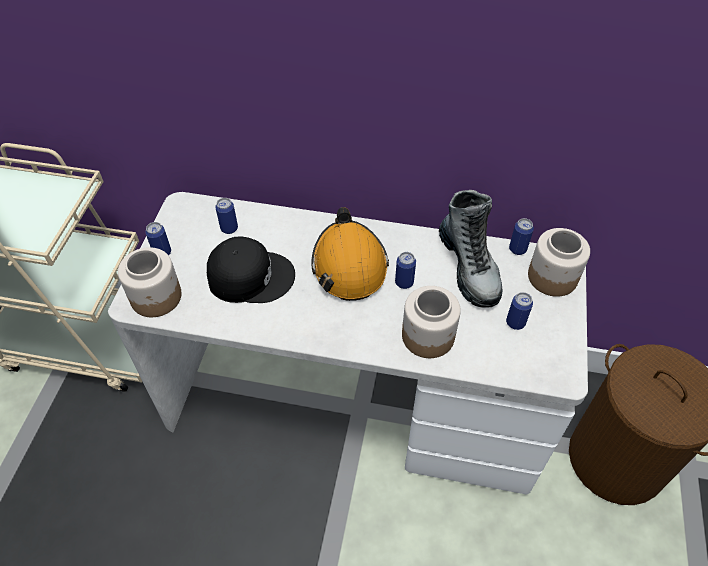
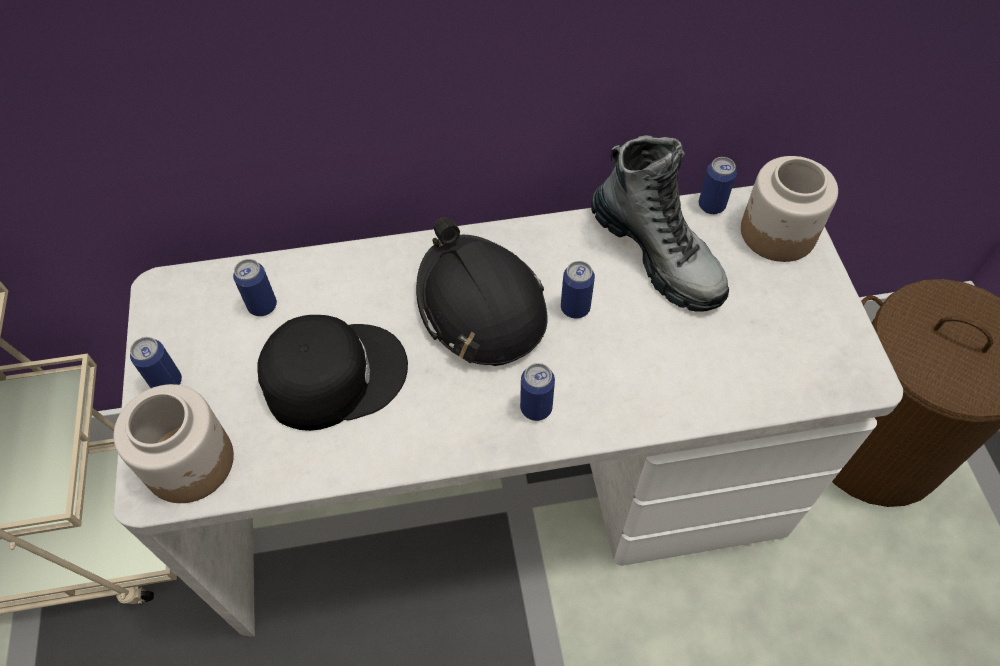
camera: 20 degrees left, 5 degrees up
orange hard hat [311,207,389,301] -> black hard hat [416,218,548,366]
jar [402,286,461,358] -> none
can [506,292,533,330] -> can moved to [520,363,555,421]

